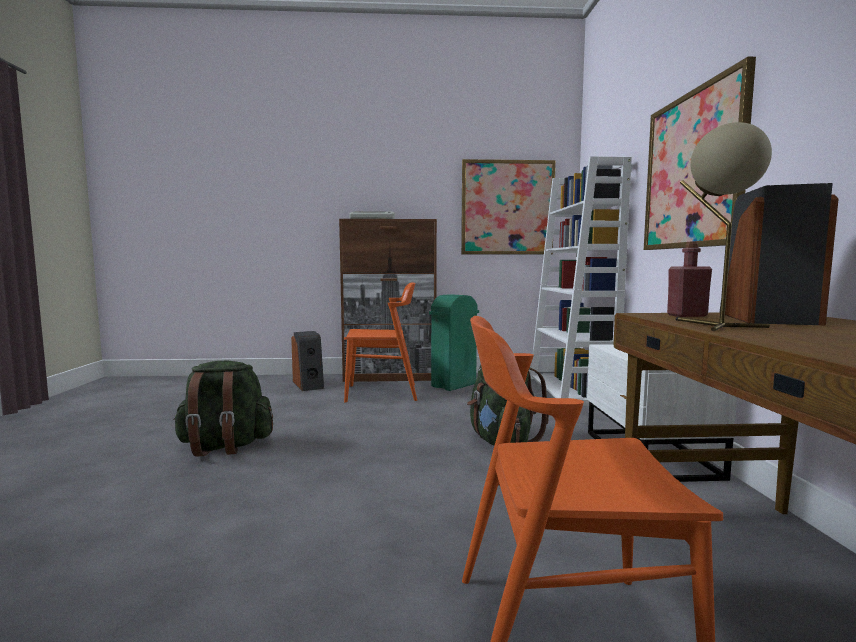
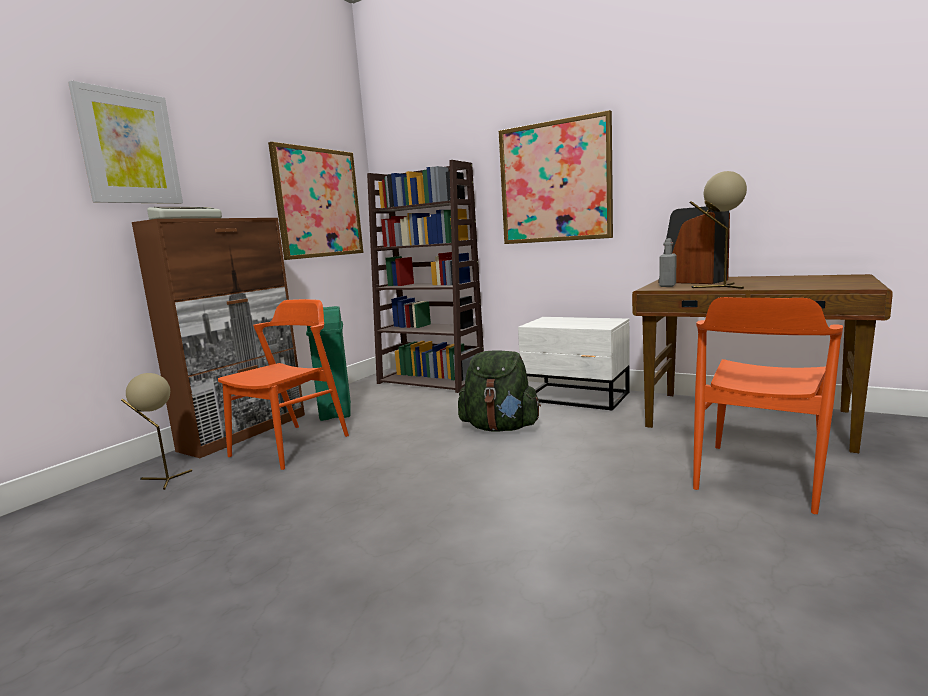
camera: 55 degrees left, 5 degrees up
green backpack [173,361,273,457] -> none
speaker [291,331,324,391] -> beige table lamp [121,373,192,490]
white bookcase [530,156,632,406] -> brown bookcase [367,160,484,393]
red bottle [667,242,712,317] -> grey bottle [659,238,677,287]
none -> picture [68,80,183,204]

